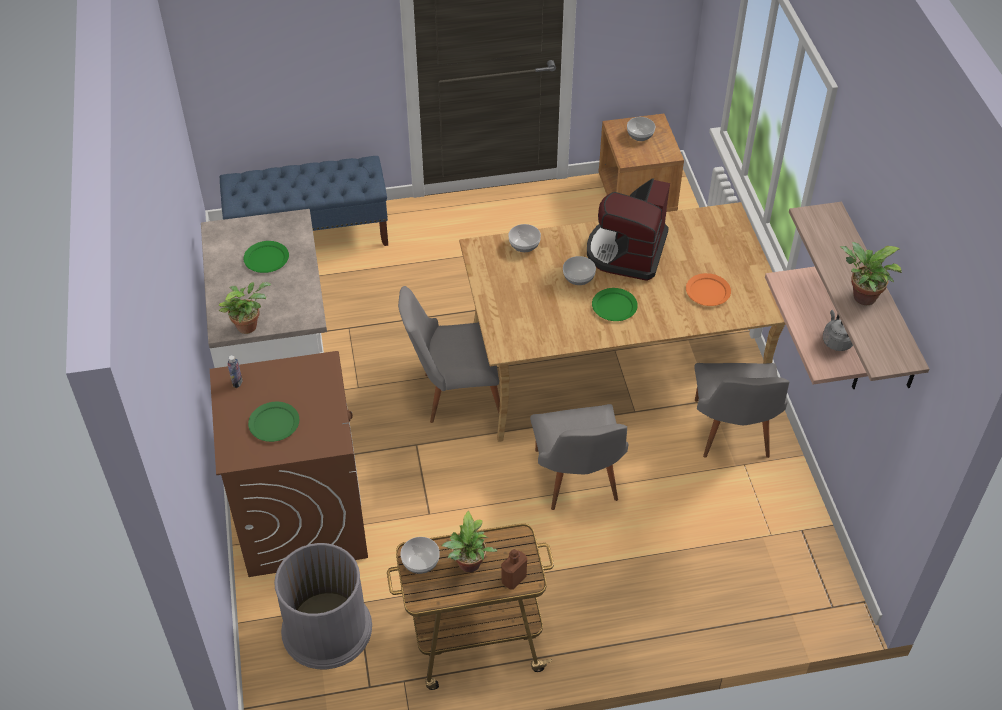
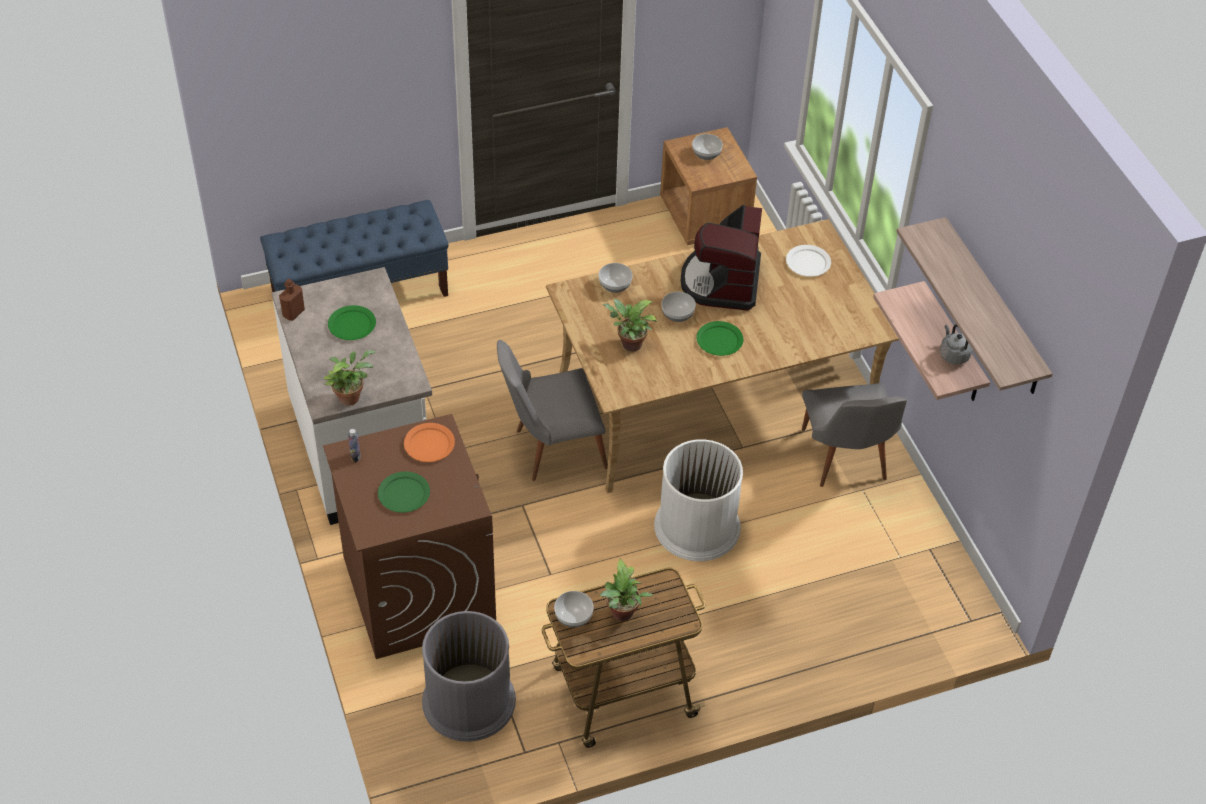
camera: 10 degrees left, 0 degrees up
brown bottle [501,549,527,590] -> brown bottle moved to [279,279,305,321]
grey chair [530,404,628,510] -> white trash can [654,439,743,561]
orange plate [686,273,731,306] -> orange plate moved to [404,423,455,462]
potted plant [840,242,902,305] -> potted plant moved to [603,299,657,352]
none -> white plate [786,245,831,277]

